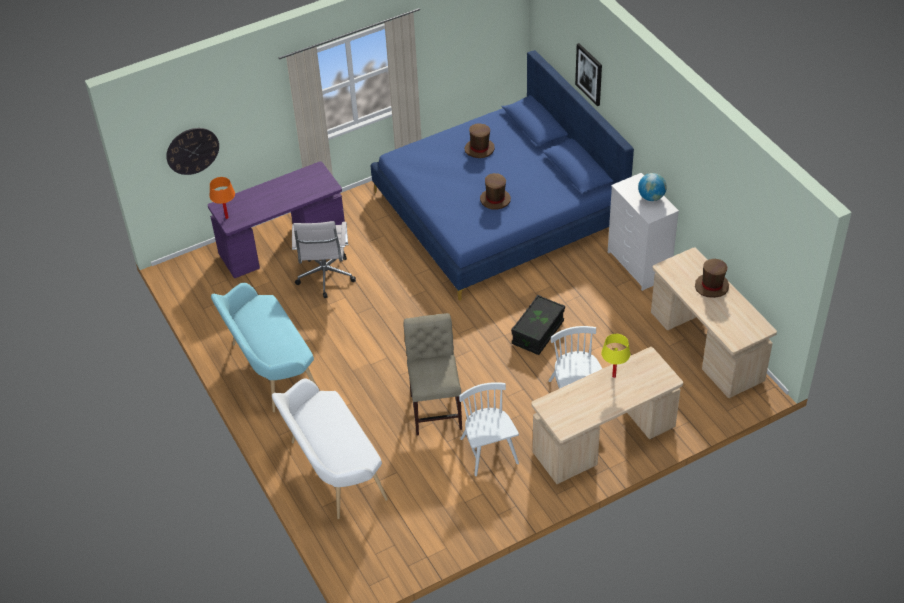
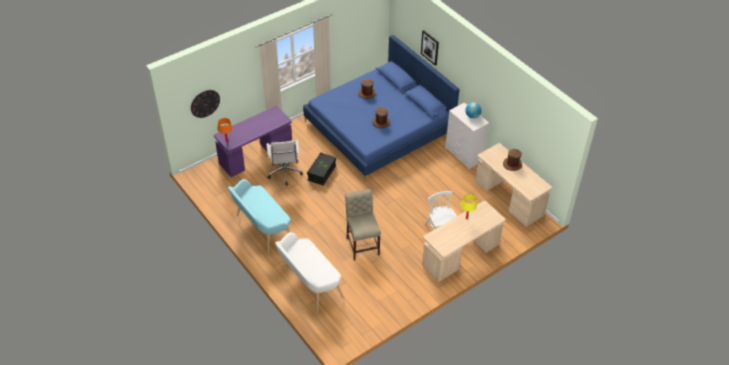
camera: 10 degrees left, 0 degrees up
white chair [459,382,519,476] -> none
black storage box [511,295,565,355] -> black storage box moved to [307,152,336,186]

